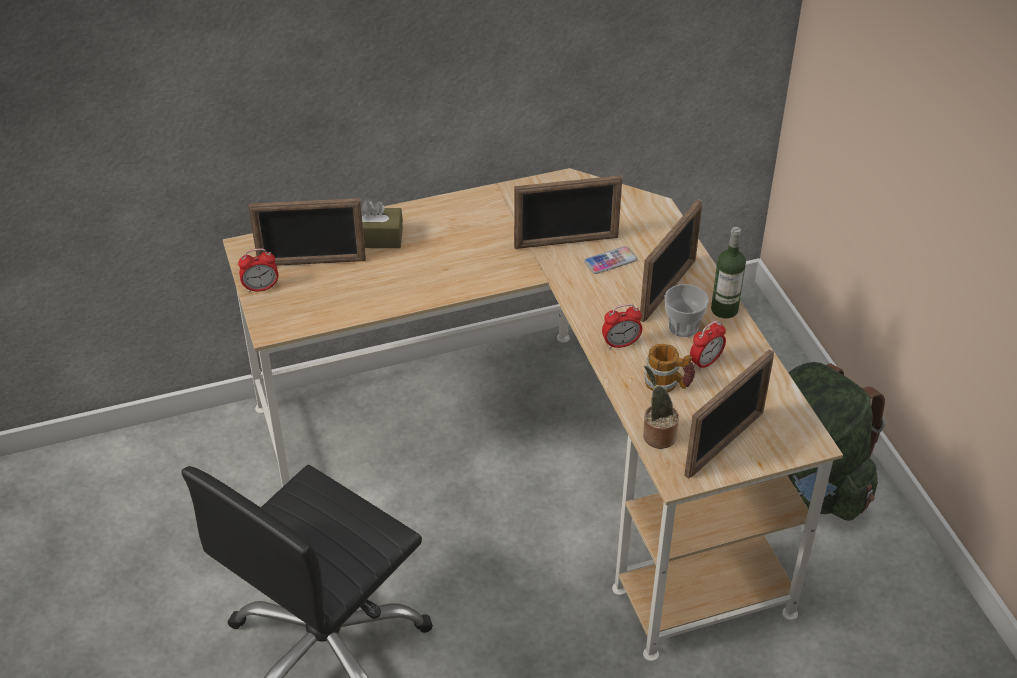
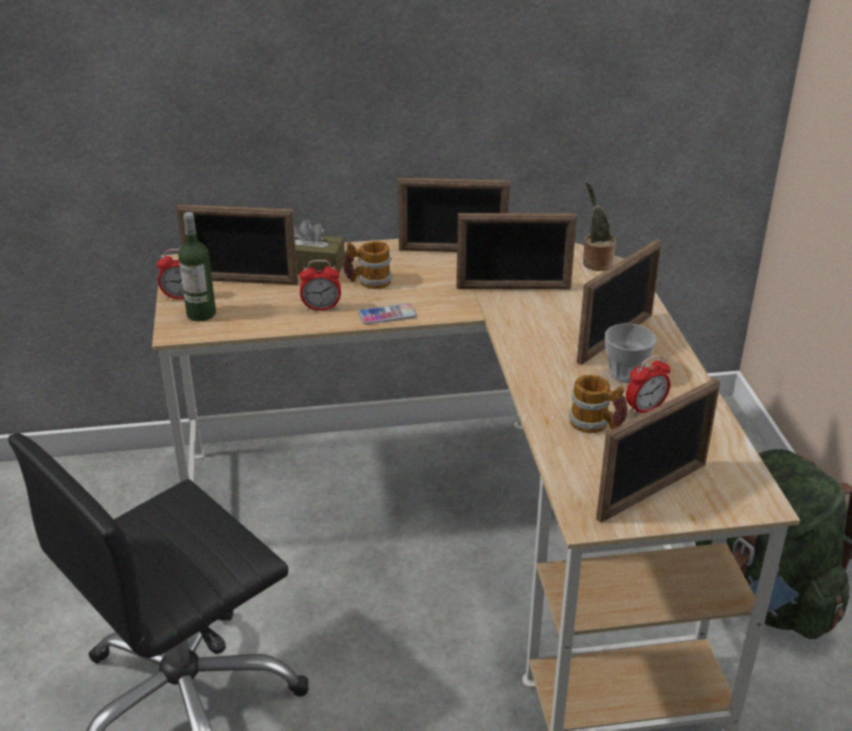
camera: 10 degrees right, 10 degrees down
phone [584,246,637,274] -> phone moved to [358,303,417,325]
alarm clock [602,304,642,349] -> alarm clock moved to [300,260,341,311]
potted plant [643,366,679,449] -> potted plant moved to [583,182,616,271]
bottle [711,227,746,318] -> bottle moved to [178,212,216,321]
none -> mug [343,241,393,289]
none -> picture frame [398,178,510,252]

